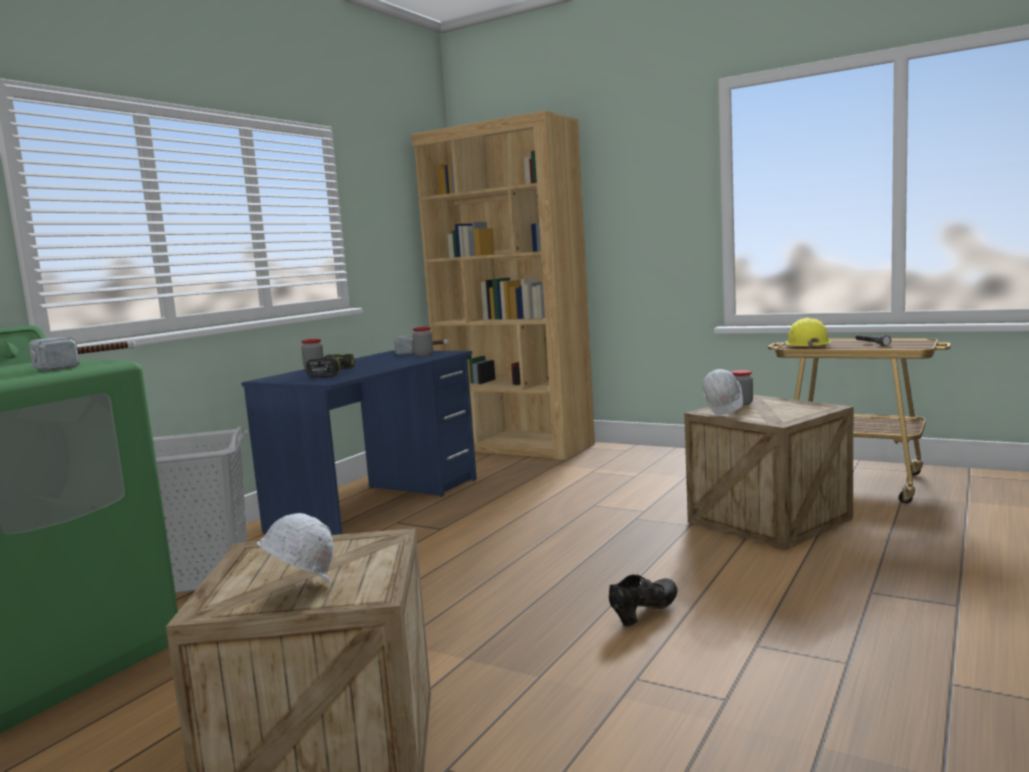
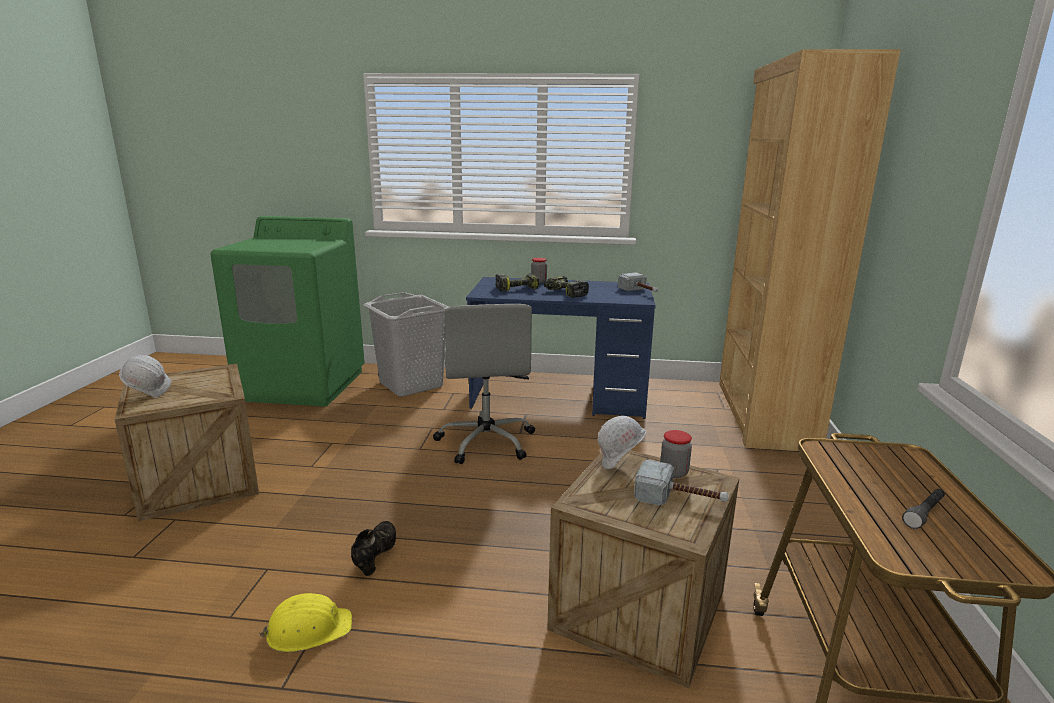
camera: 65 degrees right, 10 degrees up
hammer [29,337,136,371] -> hammer moved to [634,460,729,505]
jar [413,327,433,356] -> none
black shoe [609,574,678,626] -> black shoe turned 105 degrees counterclockwise [351,521,396,576]
yellow hard hat [786,318,831,348] -> yellow hard hat moved to [259,593,352,652]
none -> grey office chair [433,304,535,464]
none -> power drill [544,276,589,298]

